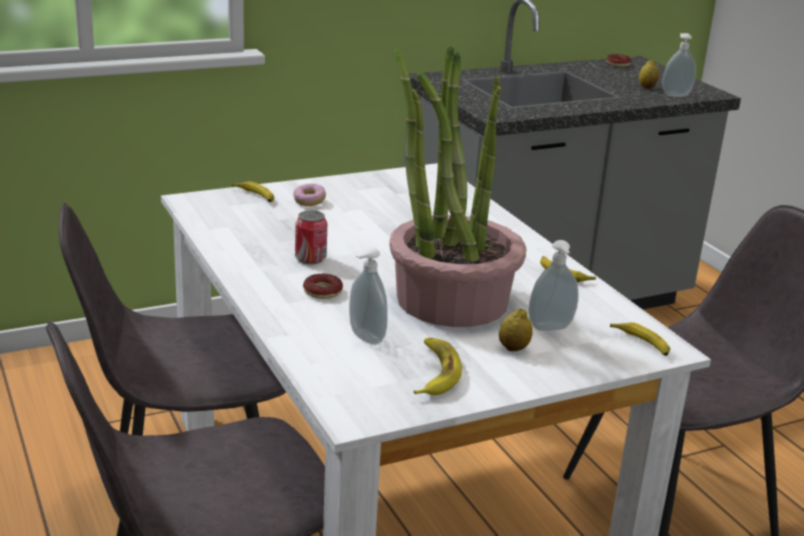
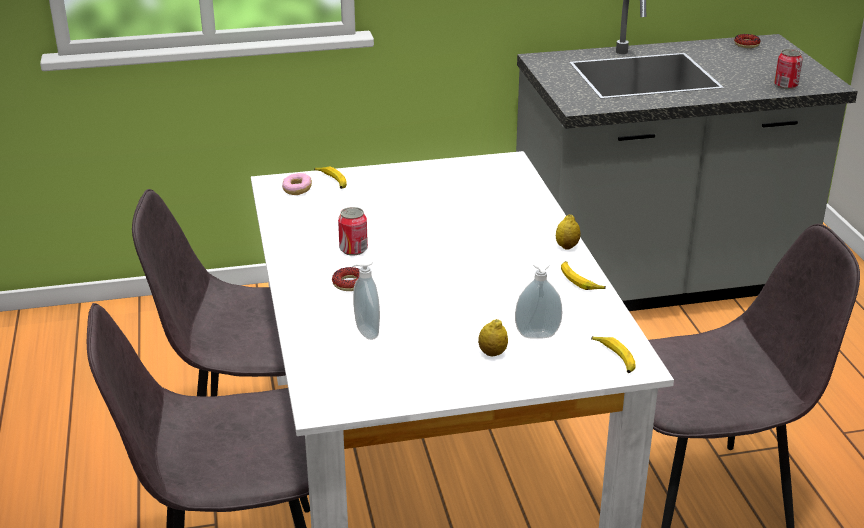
camera: 15 degrees right, 5 degrees up
donut [293,183,326,206] -> donut moved to [282,173,312,195]
potted plant [389,46,527,327] -> none
banana [414,338,462,395] -> none
lemon [639,60,659,89] -> lemon moved to [556,215,581,250]
soap dispenser [662,33,696,97] -> can [774,49,803,89]

